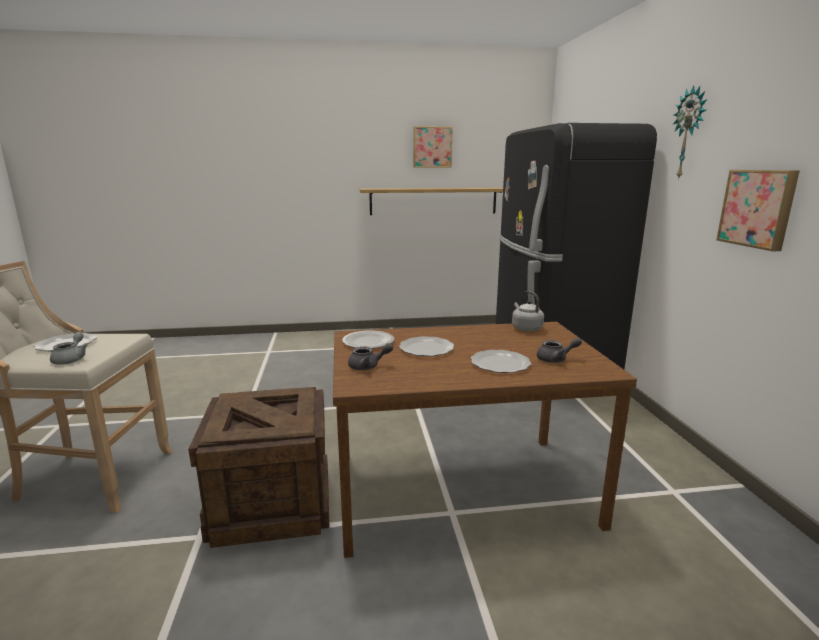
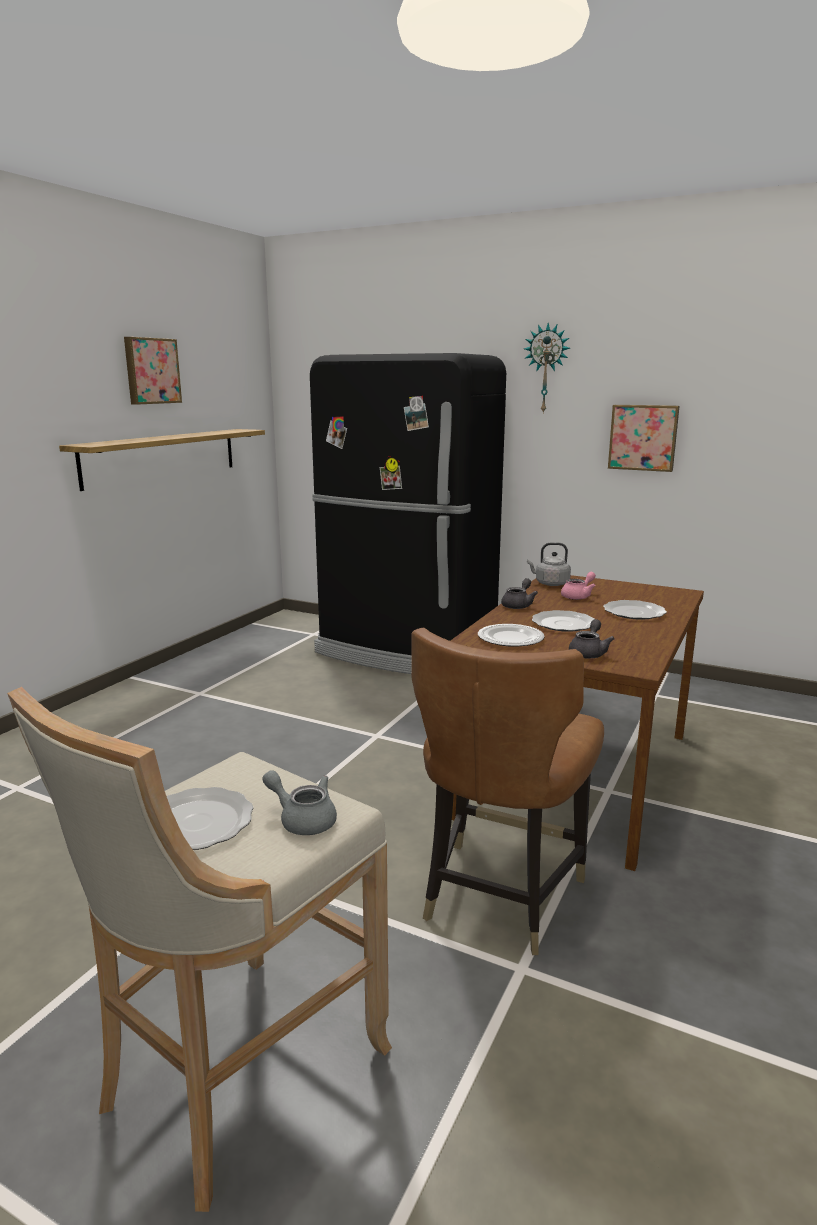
camera: 55 degrees left, 0 degrees up
crate [188,387,329,548] -> brown chair [411,628,604,955]
grey teapot [537,337,582,363] -> grey teapot moved to [501,578,538,609]
none -> pink teapot [561,572,596,600]

